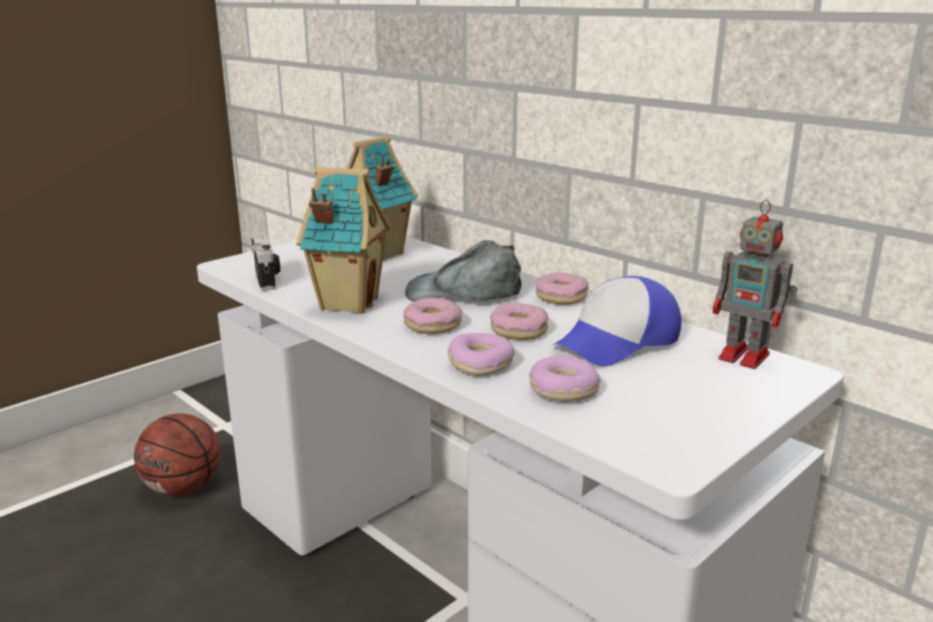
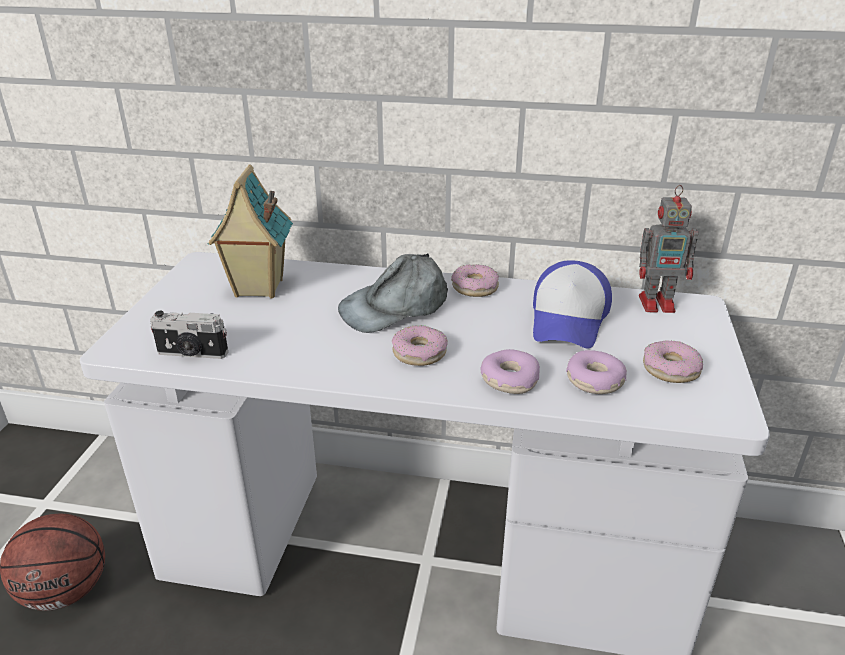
camera: 35 degrees left, 10 degrees up
camera [251,235,280,291] -> camera turned 150 degrees clockwise [150,311,228,359]
toy house [296,167,391,314] -> none
donut [490,303,548,340] -> donut moved to [643,340,703,383]

